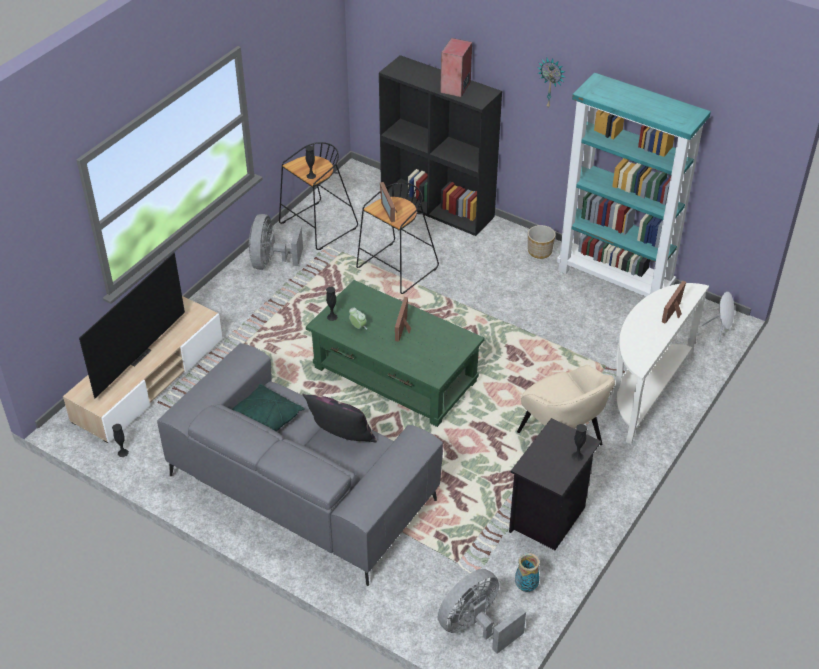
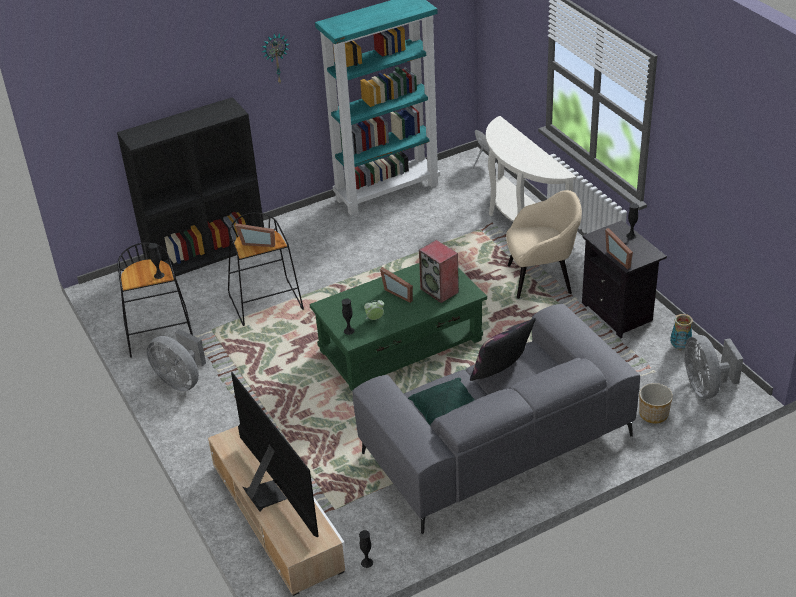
camera: 60 degrees left, 5 degrees down
speaker [440,38,472,97] -> speaker moved to [419,240,459,303]
planter [528,225,555,259] -> planter moved to [639,383,673,423]
picture frame [662,280,686,324] -> picture frame moved to [605,228,633,269]

